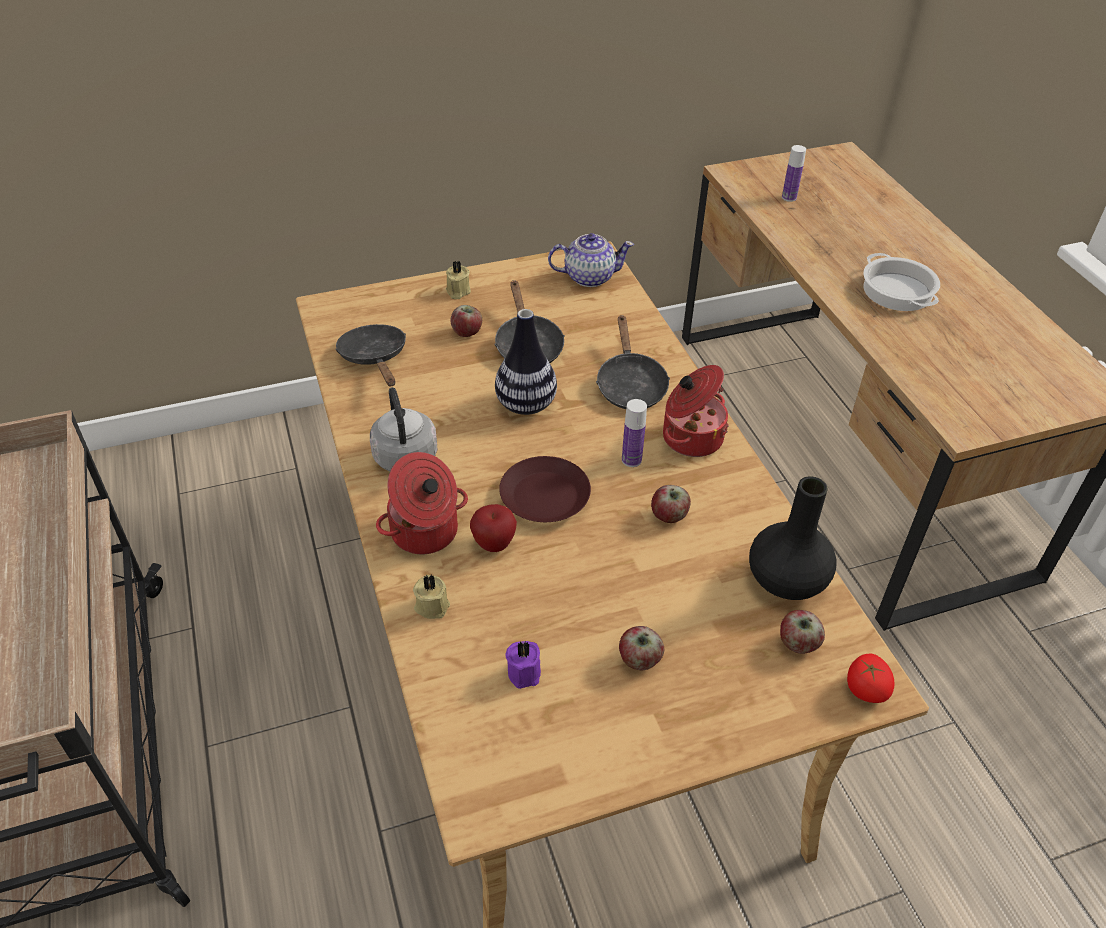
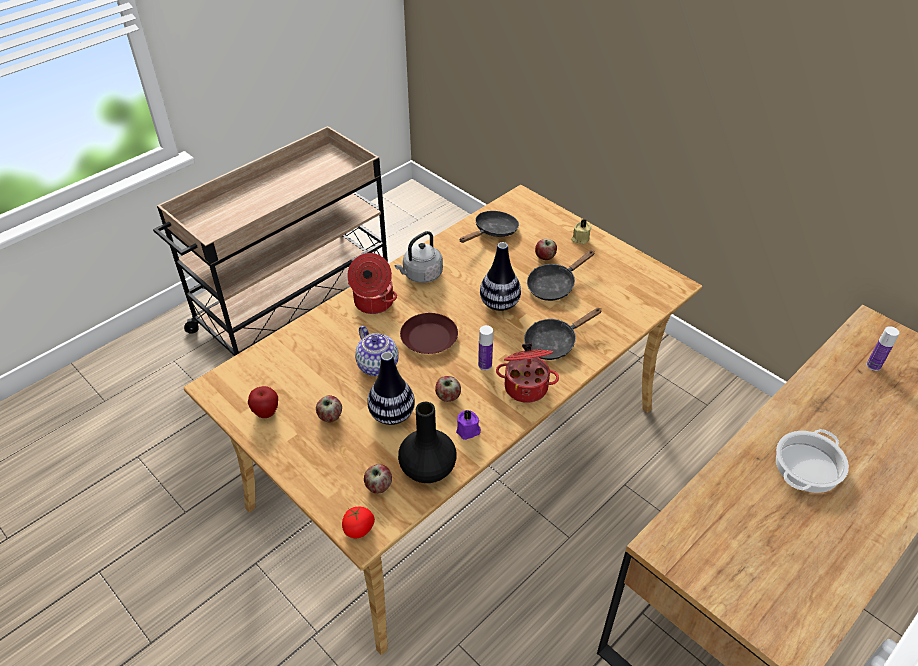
camera: 65 degrees right, 0 degrees up
beige candle [413,574,450,619] -> none
apple [470,504,517,552] -> apple moved to [248,386,278,418]
purple candle [506,641,541,689] -> purple candle moved to [456,410,481,440]
teapot [548,233,634,287] -> teapot moved to [355,326,398,376]
none -> vase [367,352,415,425]

